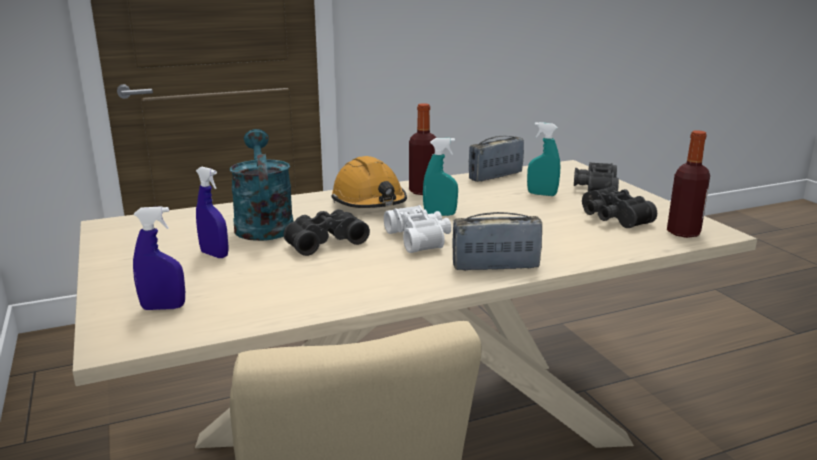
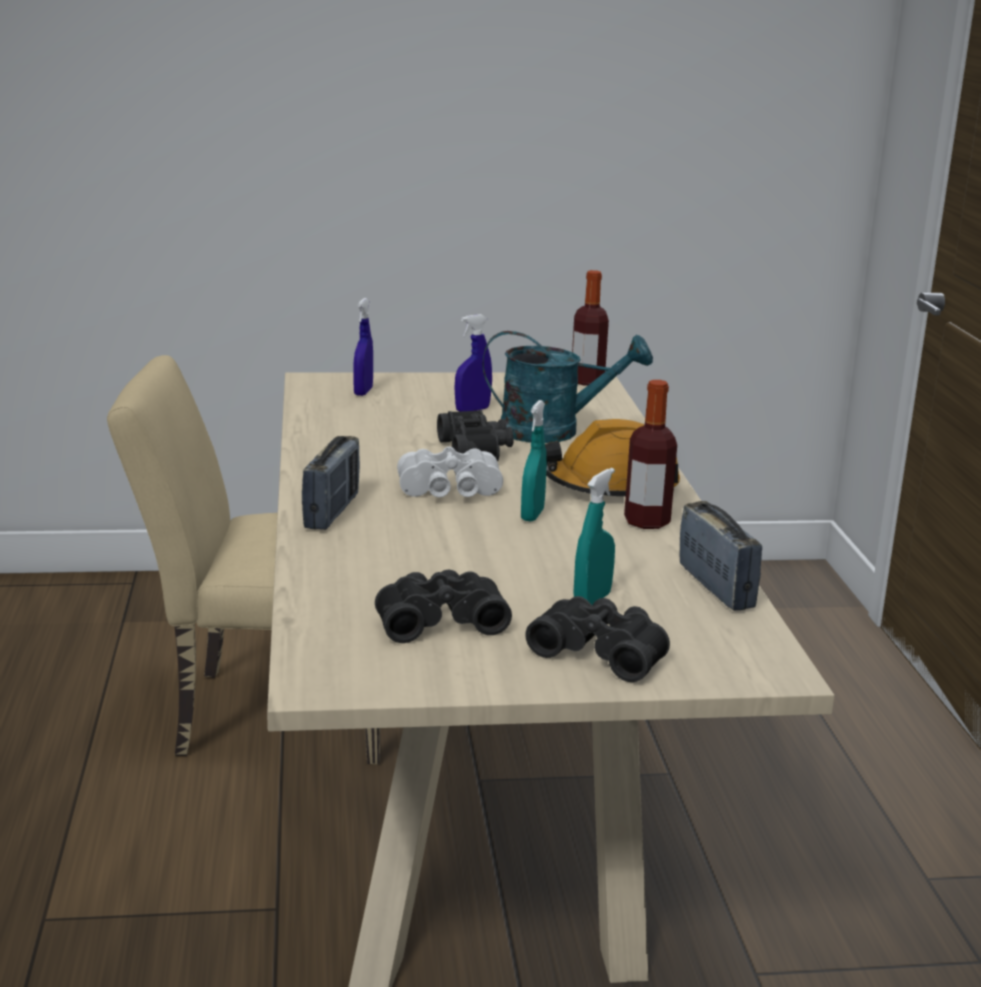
camera: 105 degrees right, 0 degrees up
bottle [667,130,710,238] -> bottle moved to [572,270,609,386]

